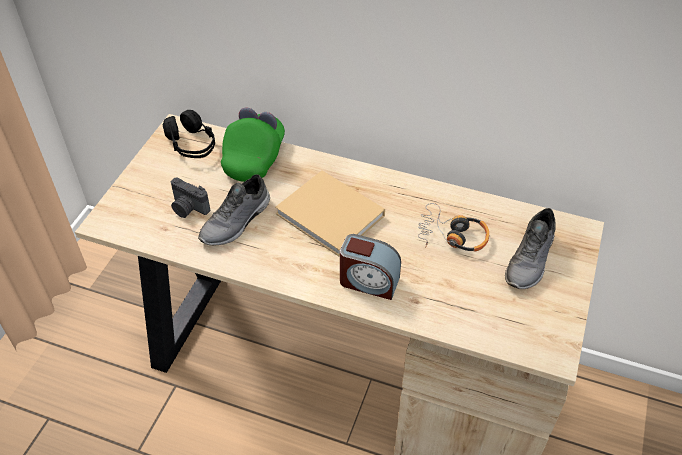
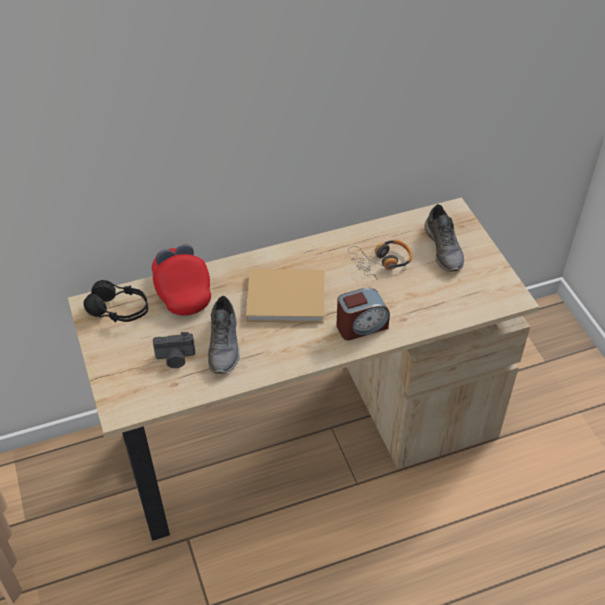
camera: 40 degrees left, 0 degrees up
green cap [221,107,285,182] -> red cap [152,244,211,316]

